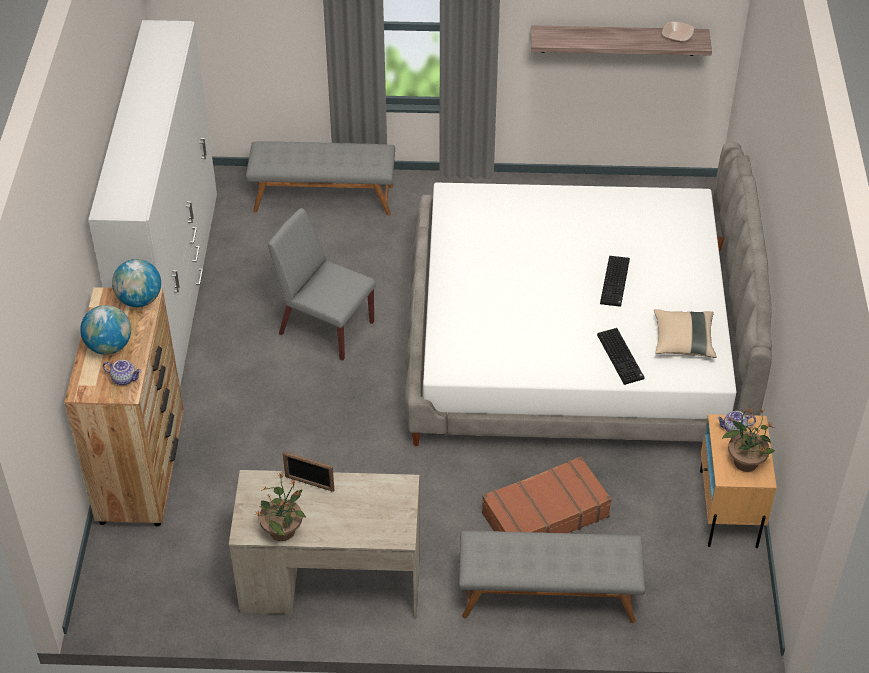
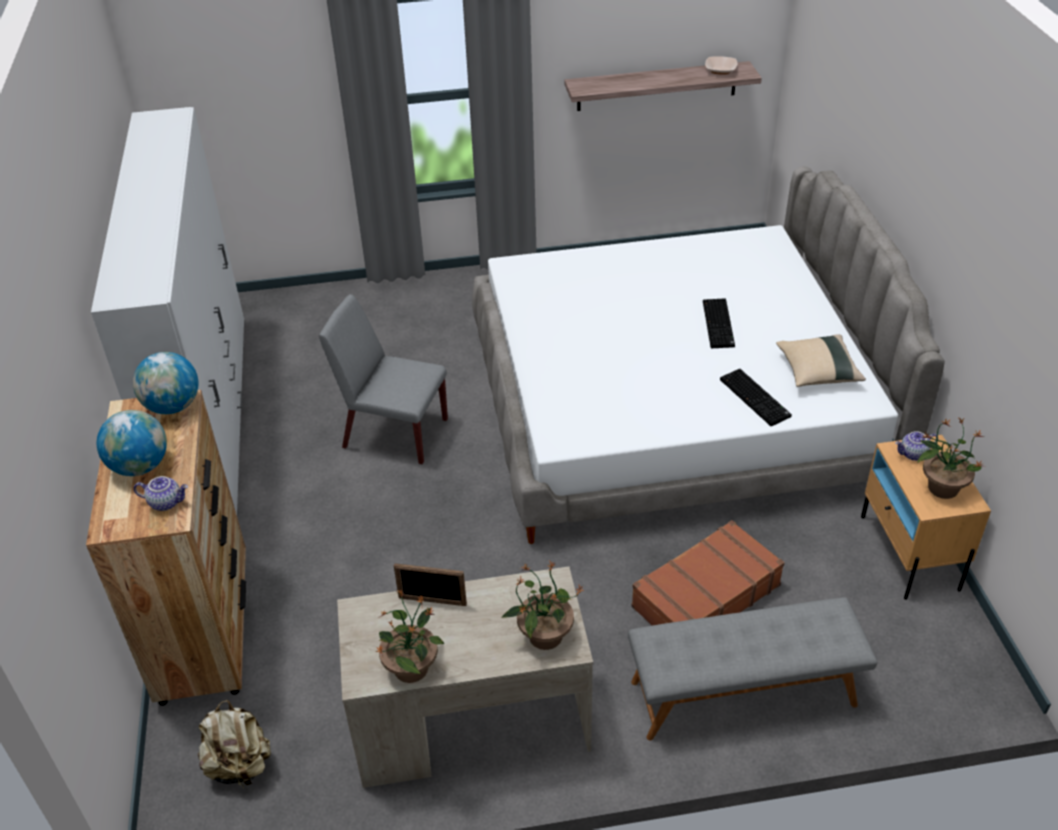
camera: 10 degrees left, 5 degrees down
grey bench [246,141,395,215] -> none
none -> beige backpack [198,700,271,788]
none -> potted plant [501,560,585,650]

